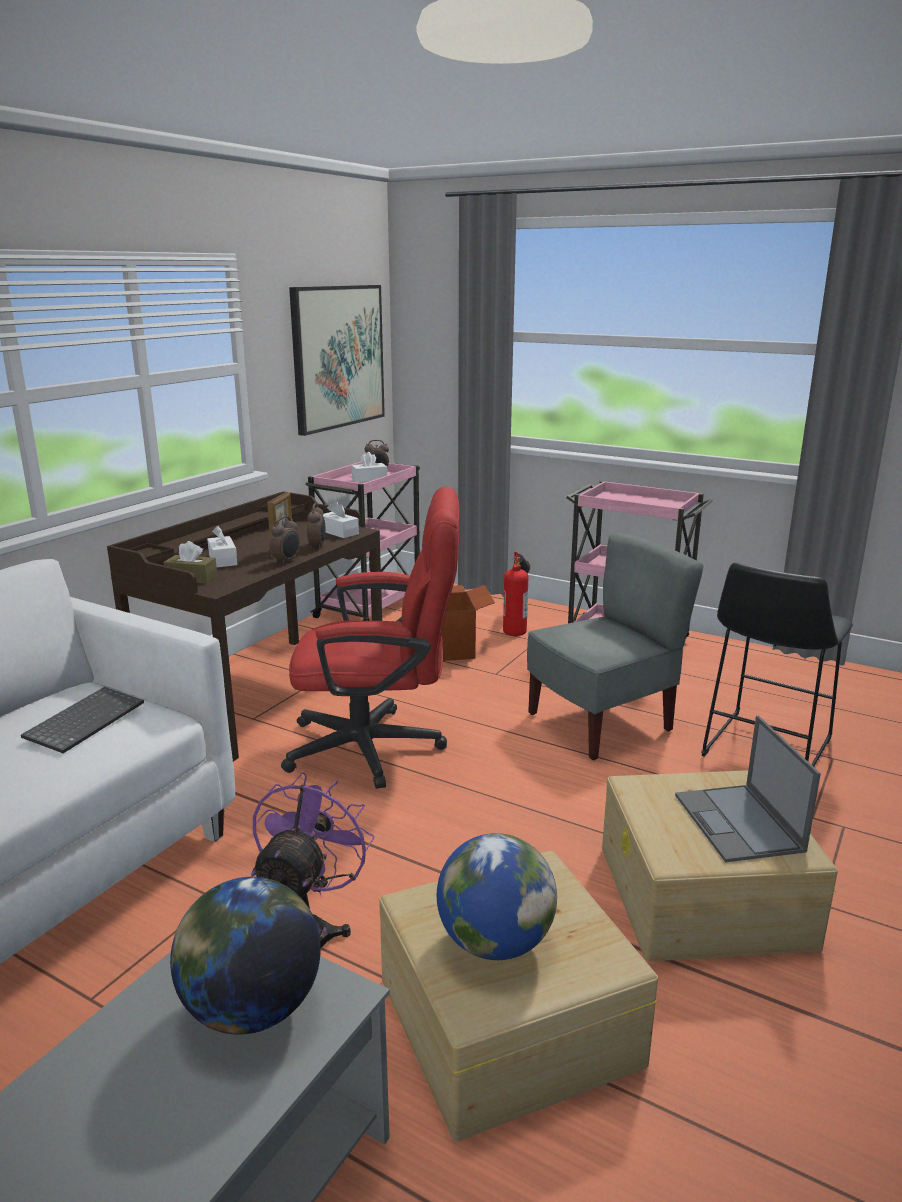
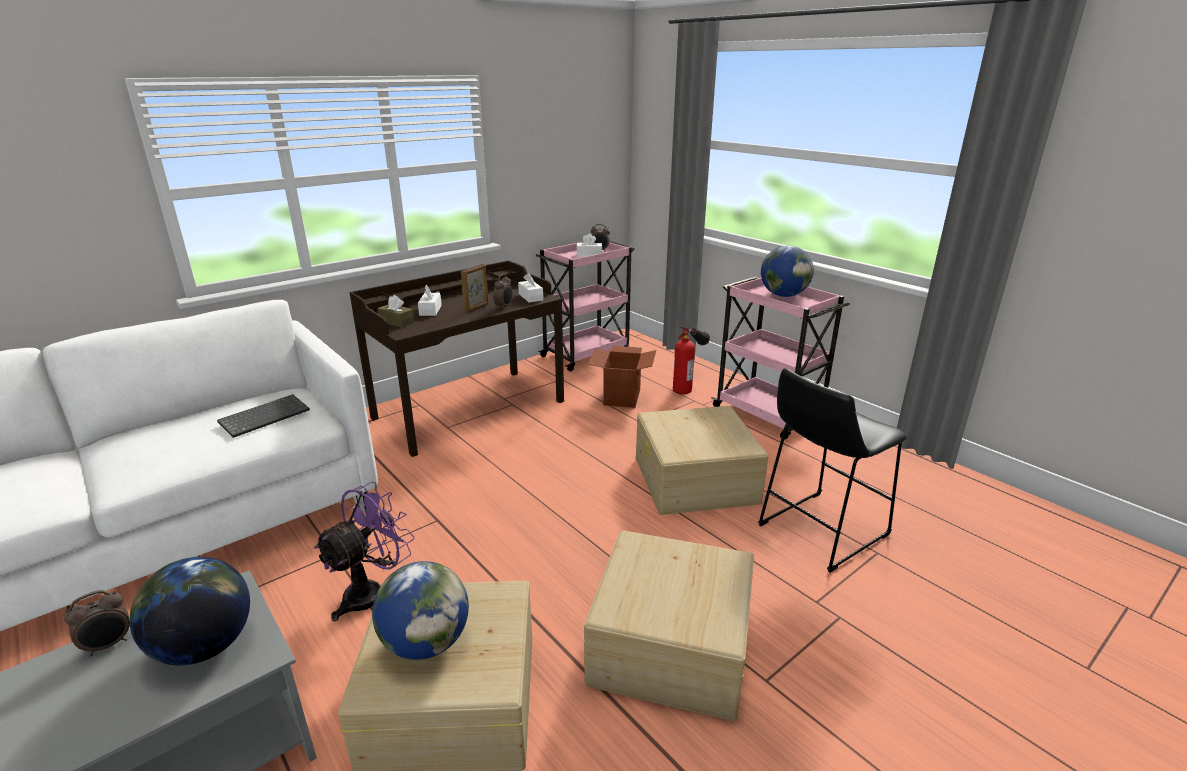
camera: 20 degrees right, 5 degrees up
alarm clock [269,516,300,565] -> alarm clock moved to [64,590,130,656]
red office chair [281,487,459,789] -> none
picture [289,285,385,436] -> none
grey chair [527,533,704,760] -> beige storage box [636,406,768,515]
laptop [675,716,821,862] -> none
none -> globe [761,245,814,297]

